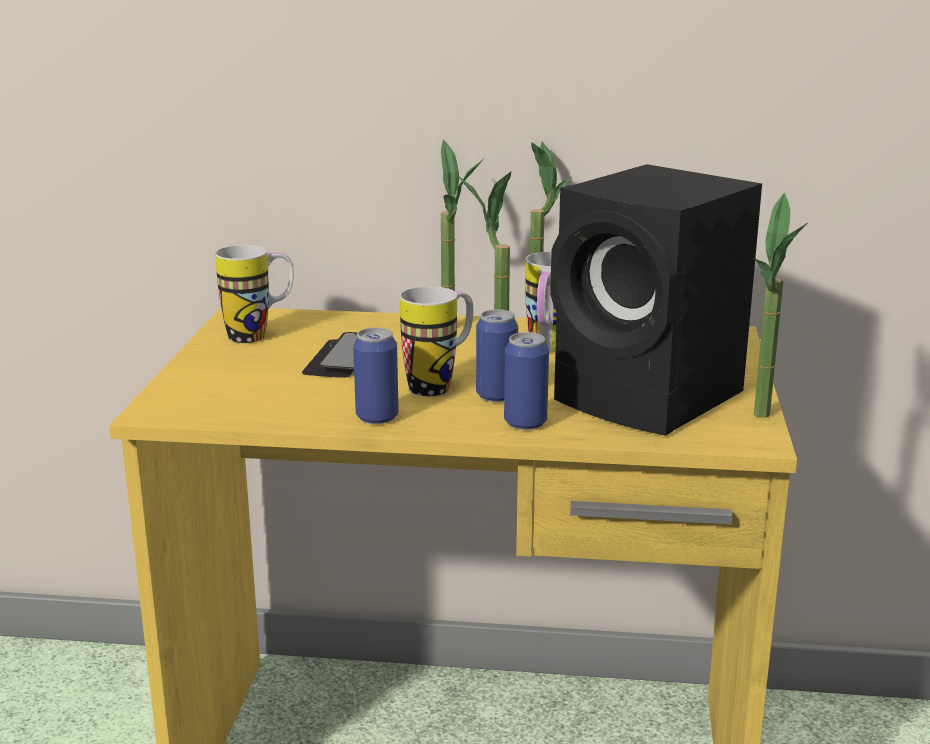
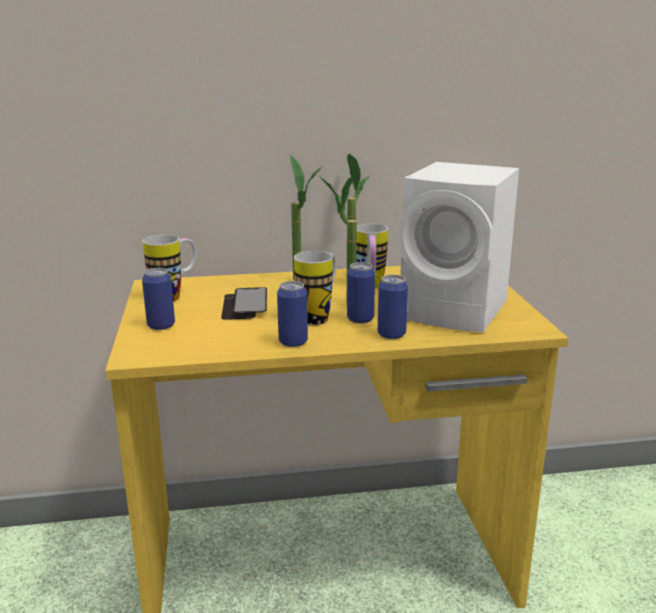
camera: 15 degrees left, 0 degrees up
black speaker [550,164,762,436] -> white speaker [399,162,519,333]
potted plant [753,193,807,418] -> none
none -> can [142,268,175,330]

